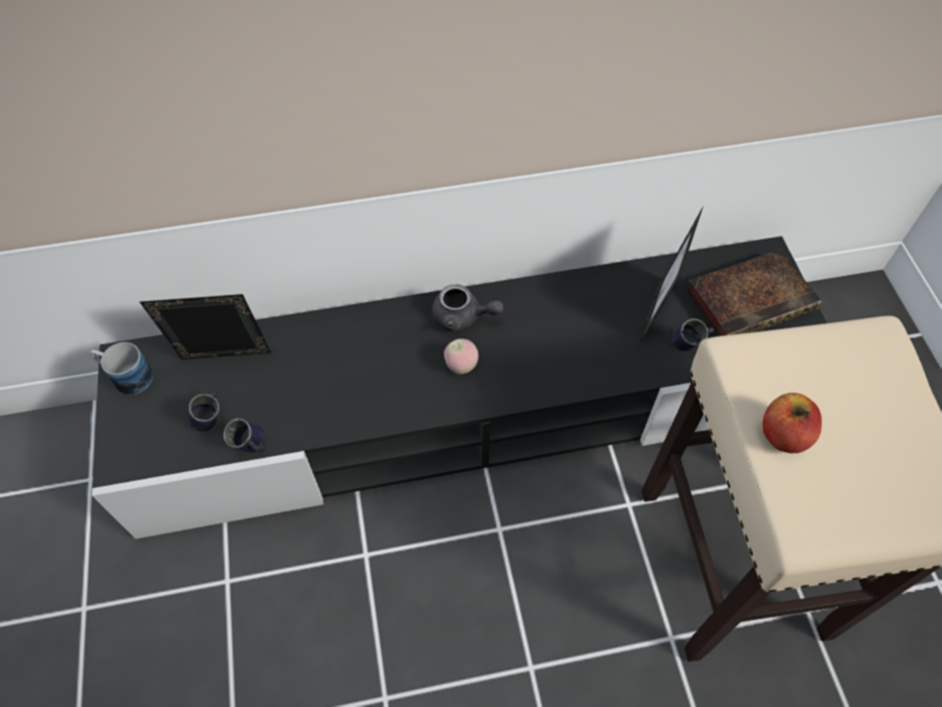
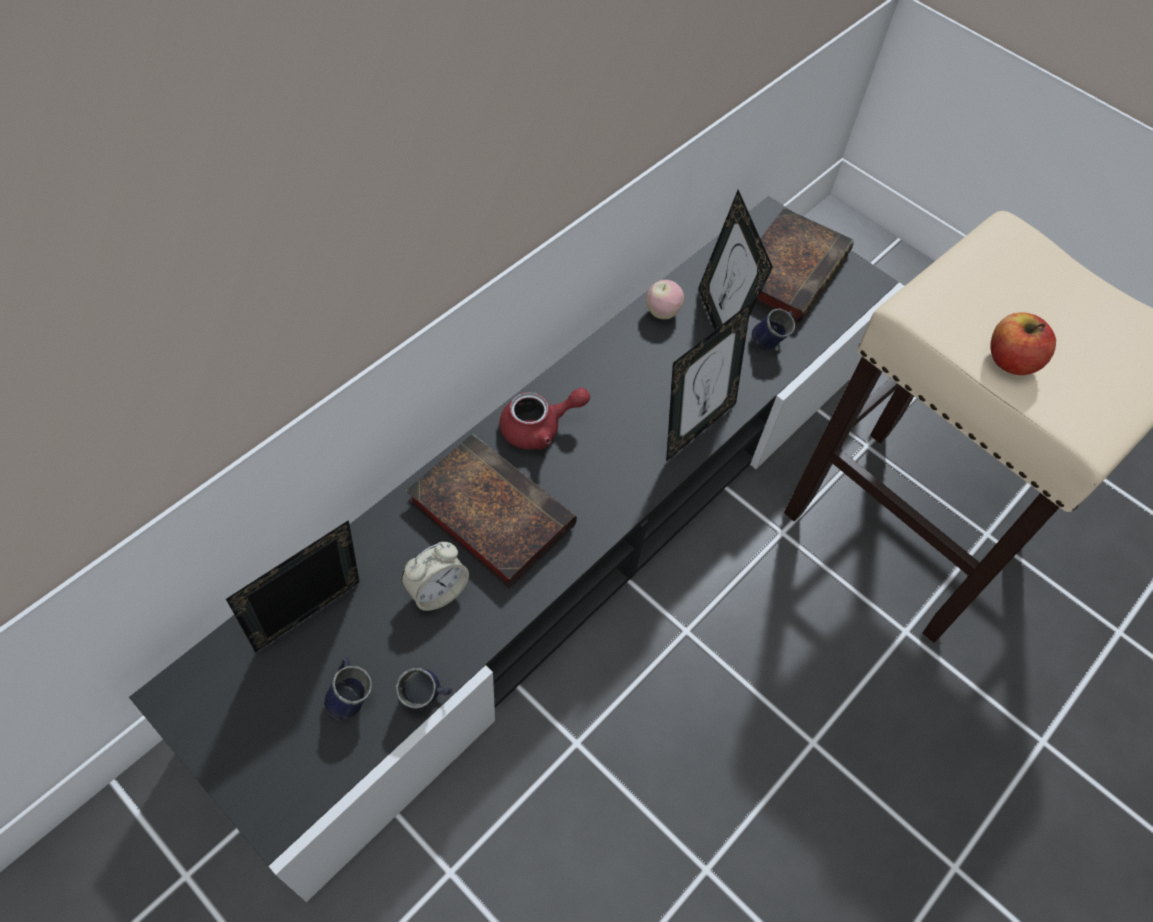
camera: 40 degrees left, 0 degrees up
mug [90,342,153,395] -> none
grey teapot [432,284,504,332] -> red teapot [499,387,590,449]
apple [444,339,479,374] -> apple moved to [646,280,684,319]
none -> alarm clock [401,542,469,611]
none -> book [406,434,577,589]
none -> picture frame [666,302,751,462]

